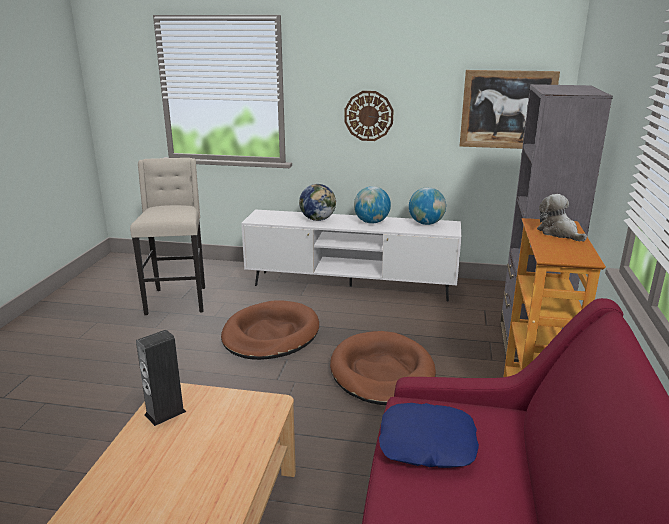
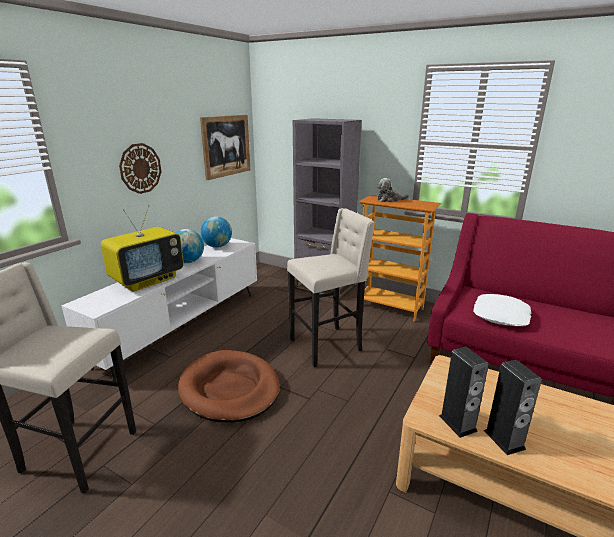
camera: 70 degrees left, 0 degrees up
globe [299,184,336,221] -> television [101,205,184,292]
brown dog bed [330,331,436,405] -> beige stool [287,208,375,367]
blue pillow [379,403,479,468] -> white pillow [473,294,531,326]
none -> speaker [484,360,542,455]

